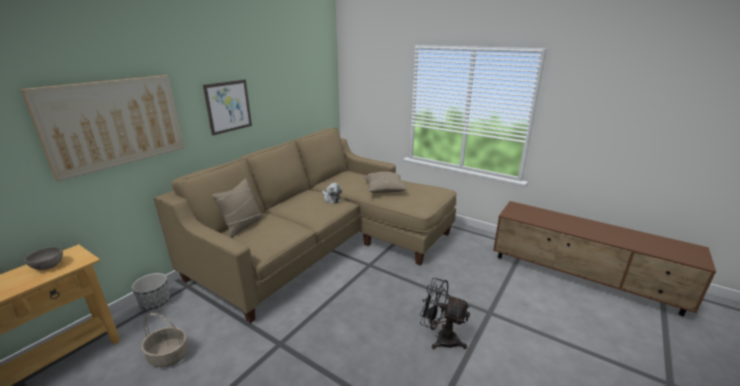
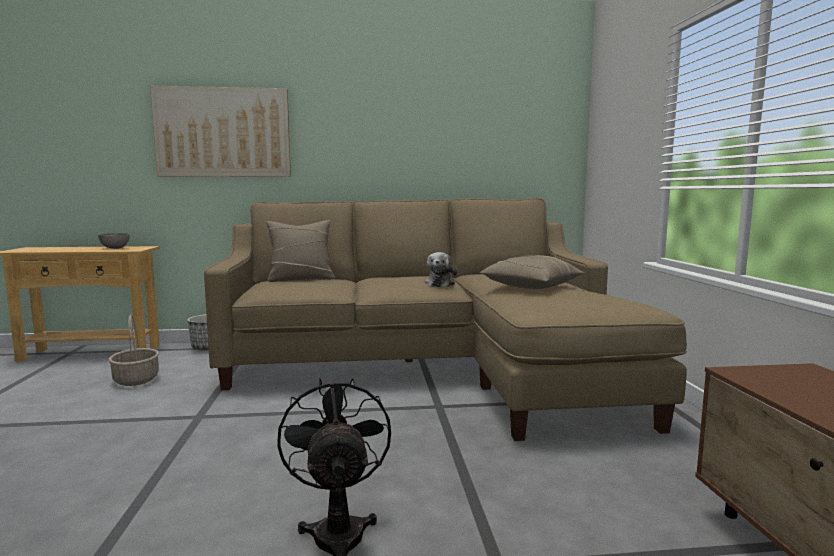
camera: 50 degrees right, 15 degrees down
picture [203,80,252,136] -> none

